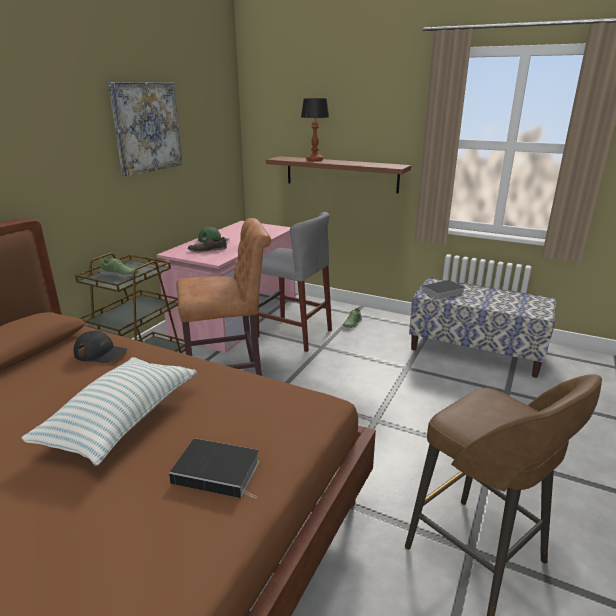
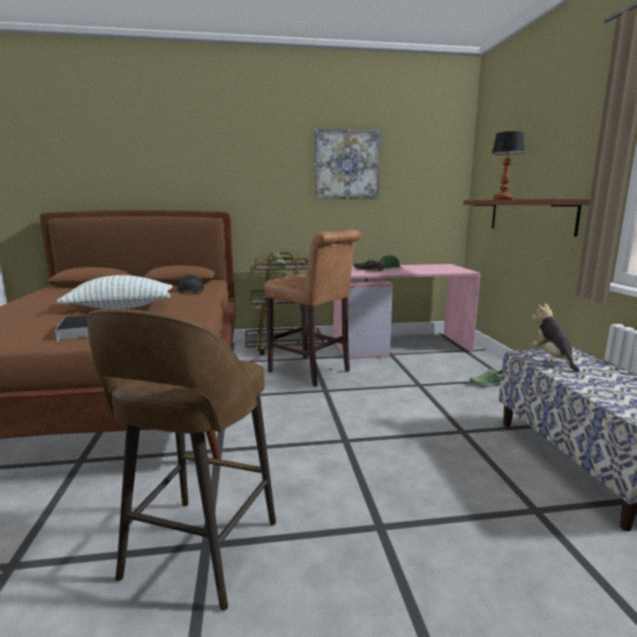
camera: 55 degrees right, 10 degrees down
grey stool [257,212,332,352] -> none
book [419,280,465,299] -> plush toy [532,303,580,373]

